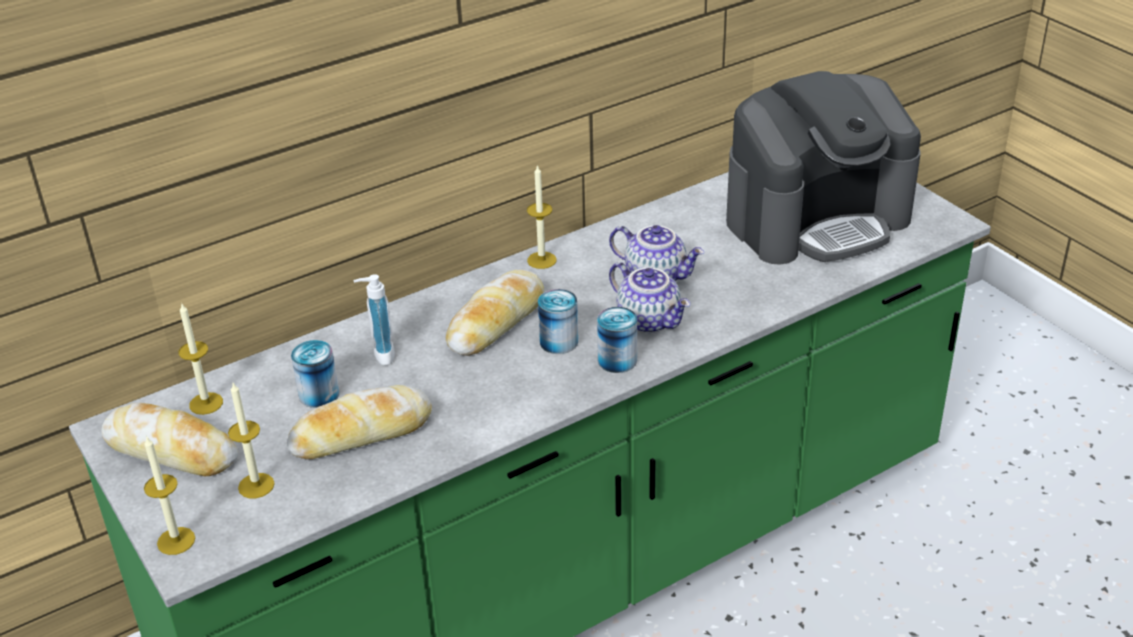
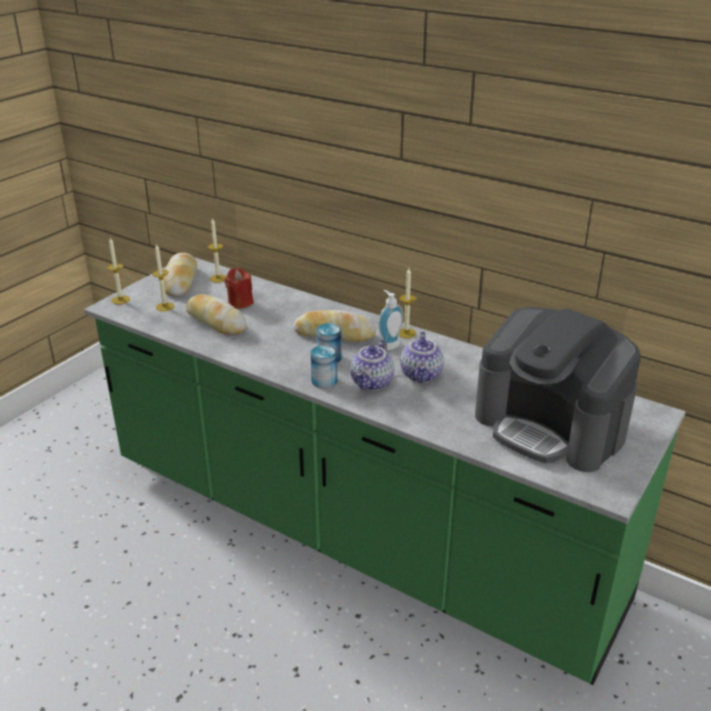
camera: 65 degrees right, 5 degrees down
can [291,340,339,408] -> red candle [225,268,254,309]
soap dispenser [353,274,395,366] -> soap dispenser moved to [378,290,403,350]

